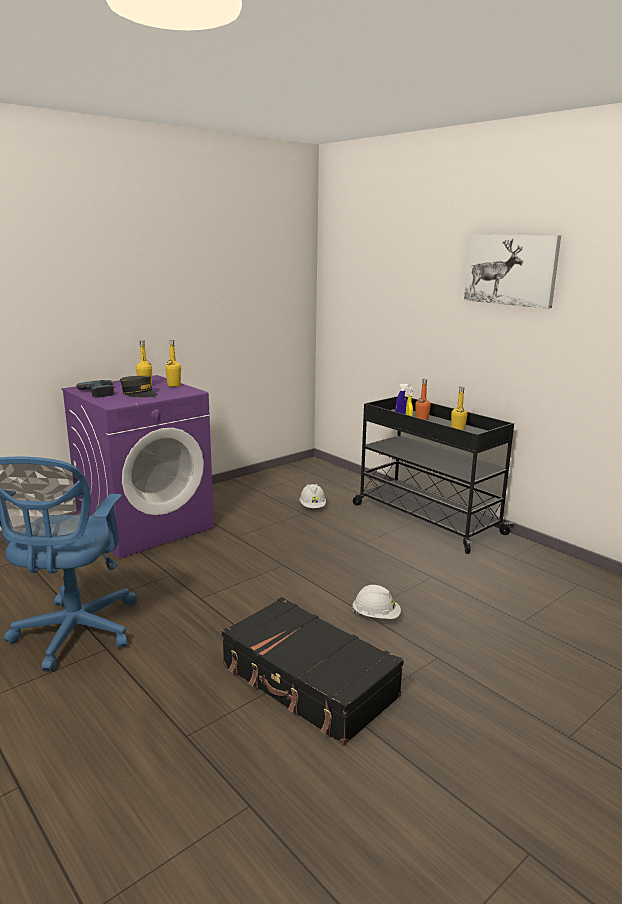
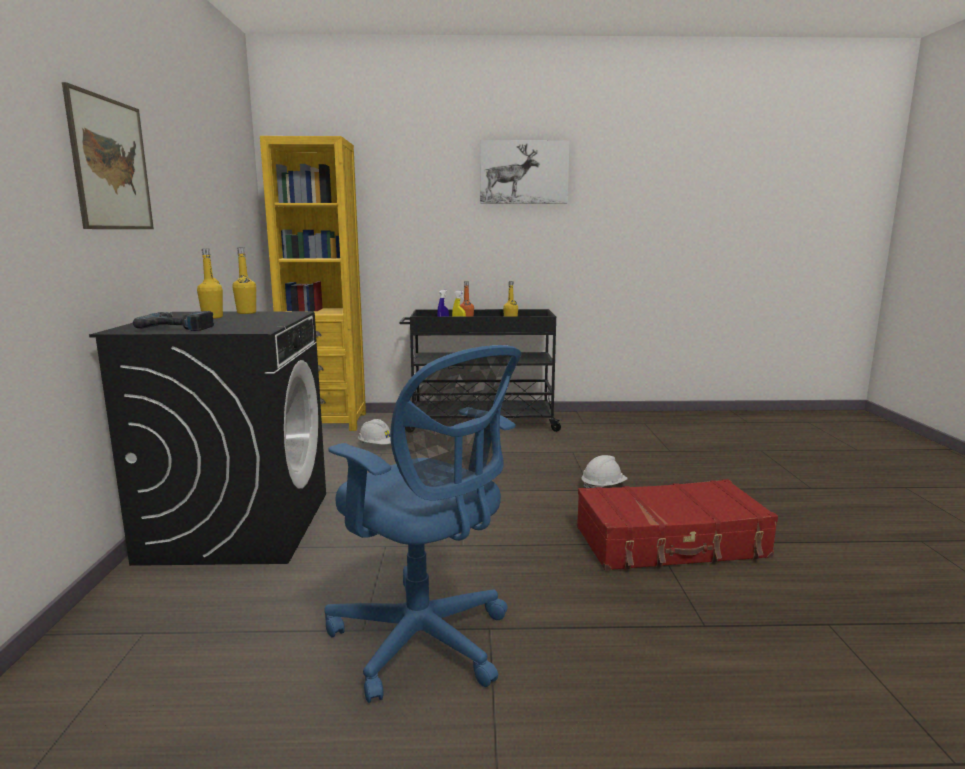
camera: 50 degrees left, 5 degrees down
purple washing machine [61,375,214,558] -> black washing machine [89,311,326,566]
grey cap [120,376,158,398] -> none
black suitcase [222,597,404,745] -> red suitcase [577,479,778,570]
none -> picture [62,82,154,229]
none -> yellow bookcase [260,136,366,431]

